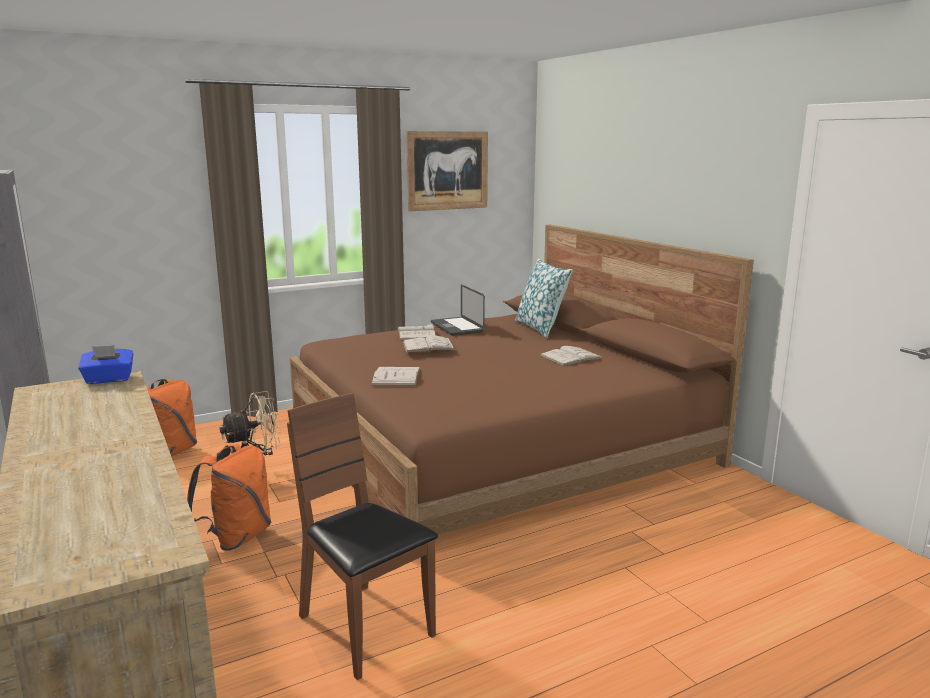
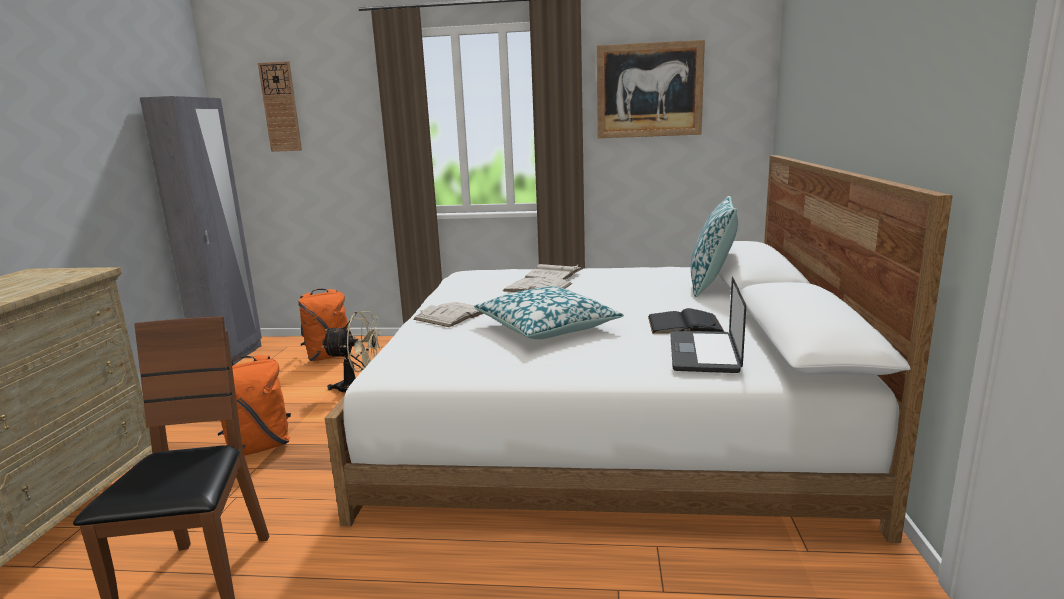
camera: 35 degrees right, 0 degrees up
blue tissue box [78,345,134,384] -> none
brown bed [290,225,754,559] -> white bed [325,155,953,543]
laptop [431,284,485,336] -> laptop moved to [670,277,746,373]
white book [539,346,603,366] -> black book [648,308,725,334]
none -> wall clock [258,61,302,152]
none -> pillow [474,287,624,339]

